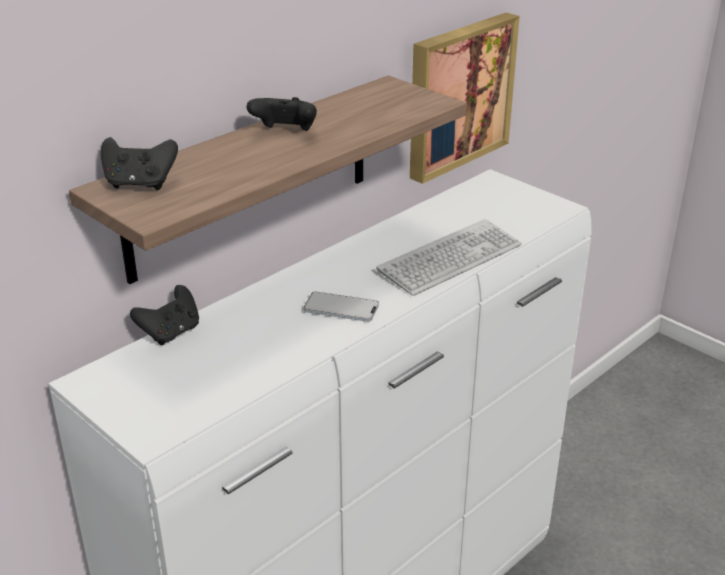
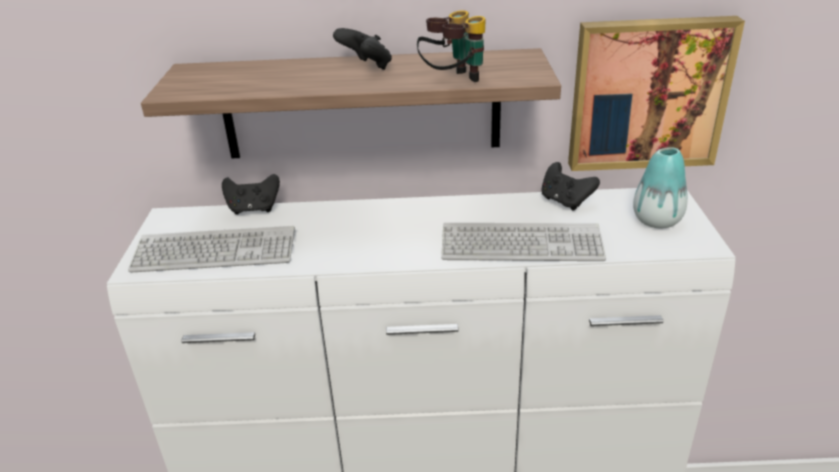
camera: 45 degrees right, 0 degrees up
black game controller [101,137,178,190] -> black game controller moved to [541,162,600,210]
phone [303,292,379,322] -> none
none -> keyboard [128,226,295,273]
none -> binoculars [417,10,486,82]
none -> vase [633,147,688,228]

